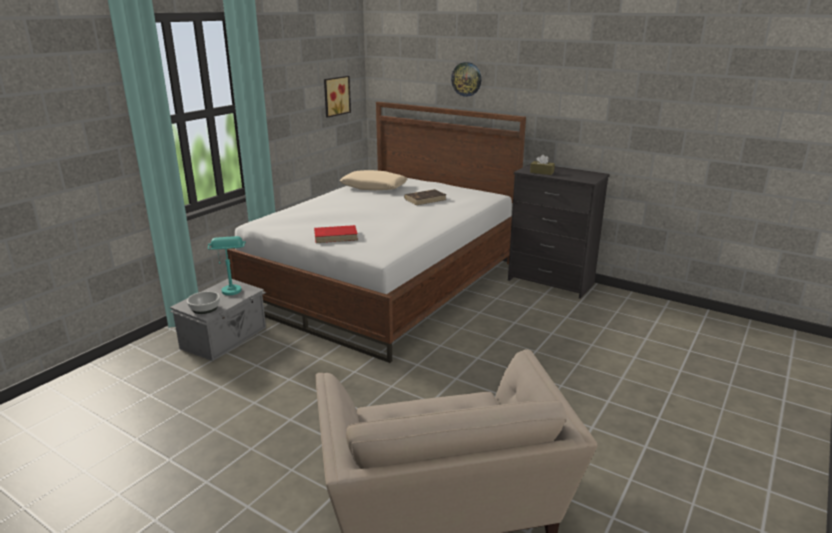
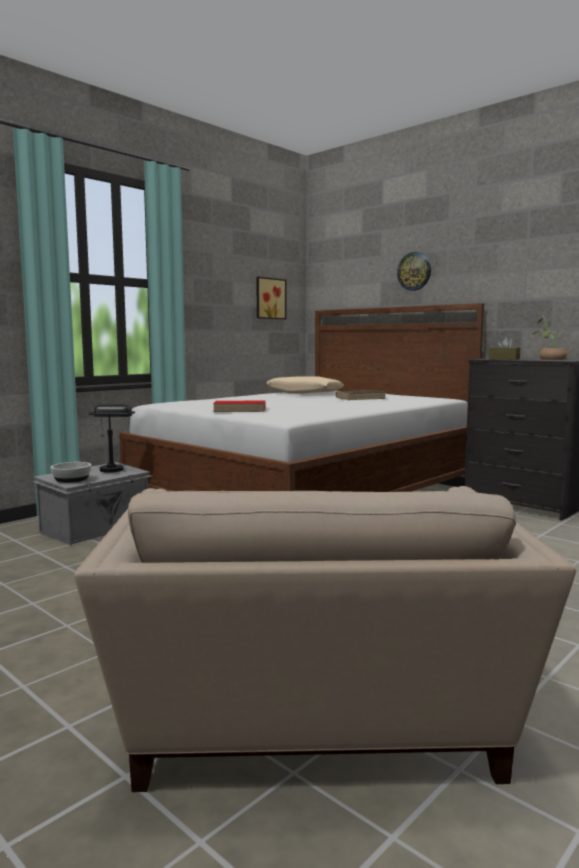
camera: 10 degrees right, 15 degrees down
turquoise table lamp [208,236,246,295] -> black table lamp [89,404,135,473]
none -> potted plant [533,314,567,360]

